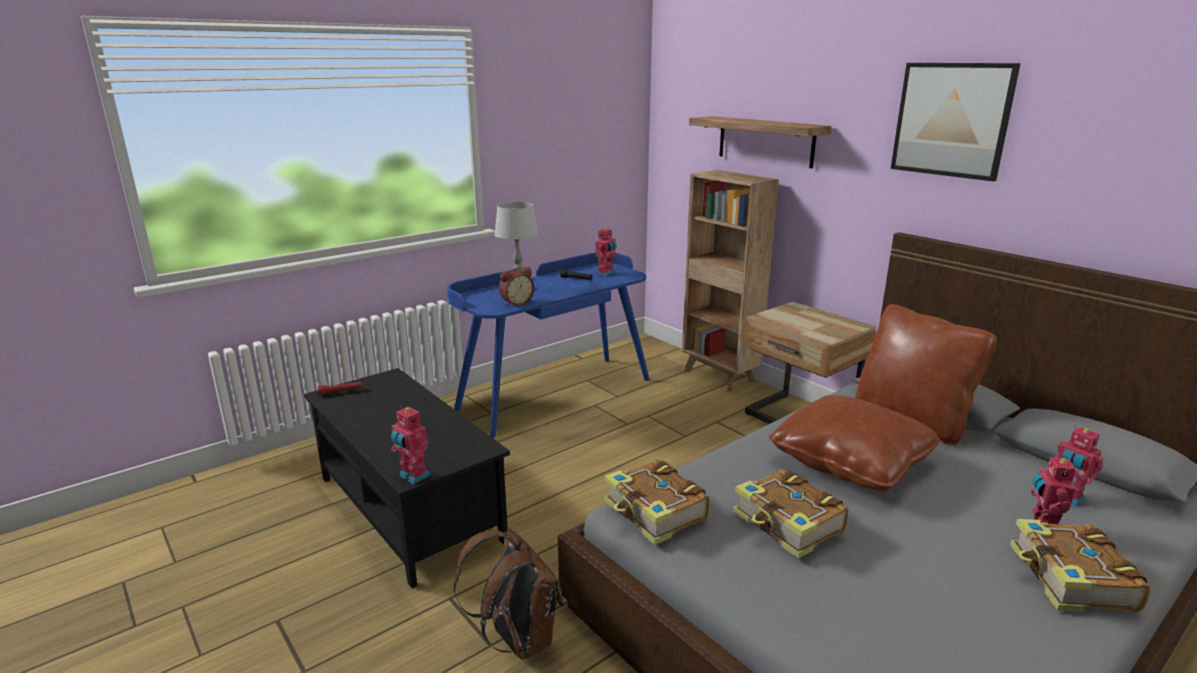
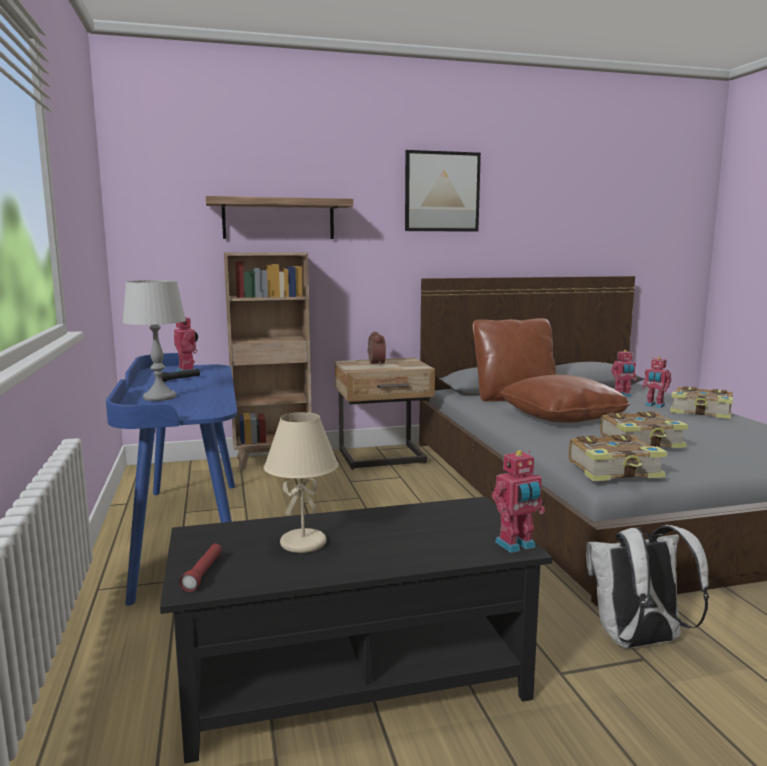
camera: 65 degrees left, 10 degrees down
brown backpack [454,529,563,660] -> white backpack [586,525,709,648]
alarm clock [499,267,535,306] -> alarm clock moved to [367,331,386,365]
none -> beige table lamp [264,412,339,553]

